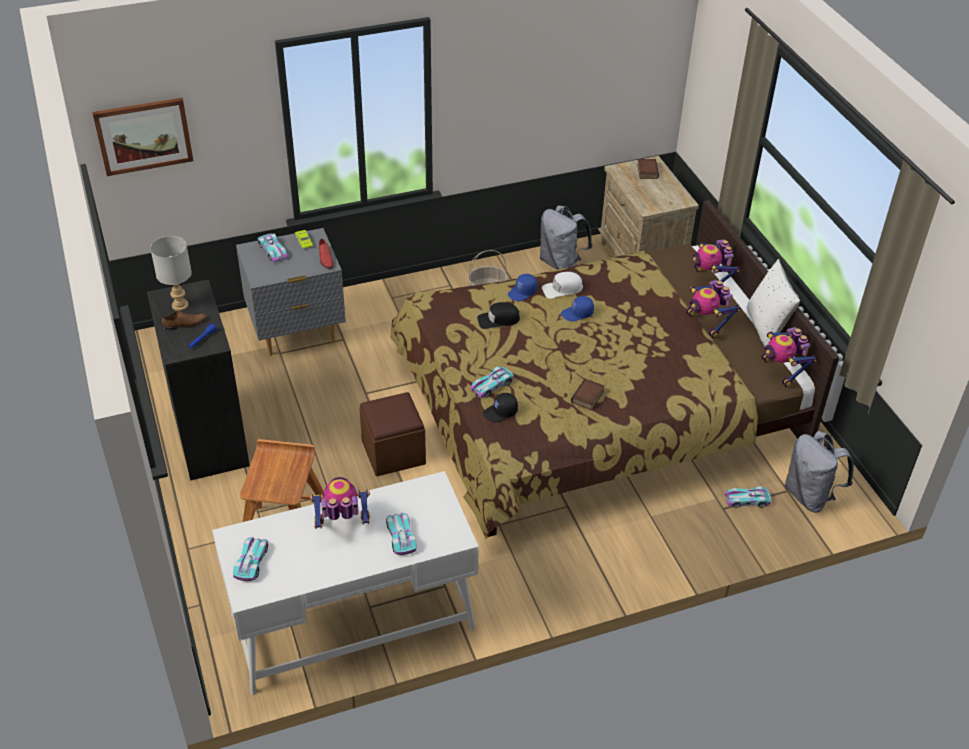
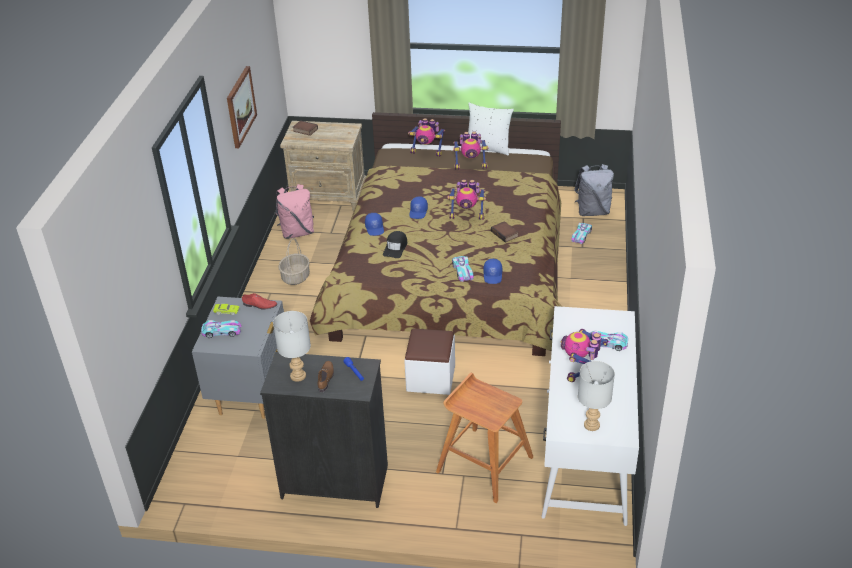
camera: 60 degrees left, 5 degrees down
picture [92,98,193,176] -> picture moved to [227,66,257,148]
toy car [233,537,268,581] -> grey table lamp [578,361,615,431]
brown ottoman [359,392,426,476] -> white ottoman [404,328,455,395]
black cap [483,393,518,422] -> blue cap [483,259,502,284]
grey backpack [540,205,593,270] -> pink backpack [276,184,314,239]
white cap [542,272,583,299] -> none
toy robot [761,327,817,387] -> toy robot moved to [447,179,486,220]

